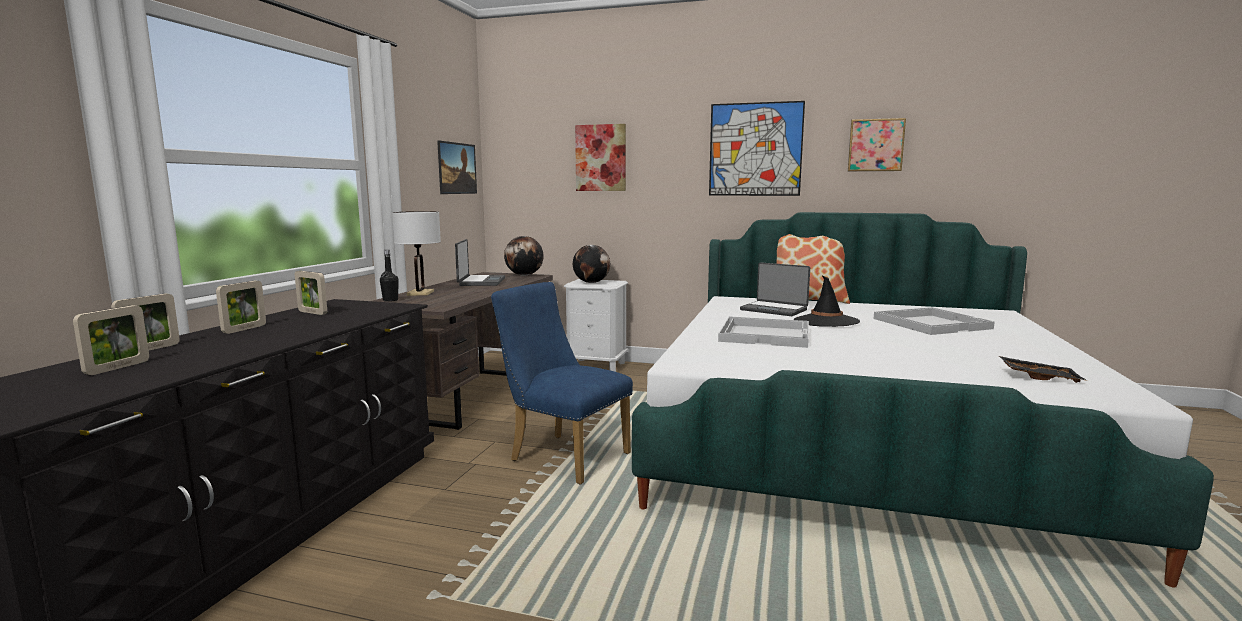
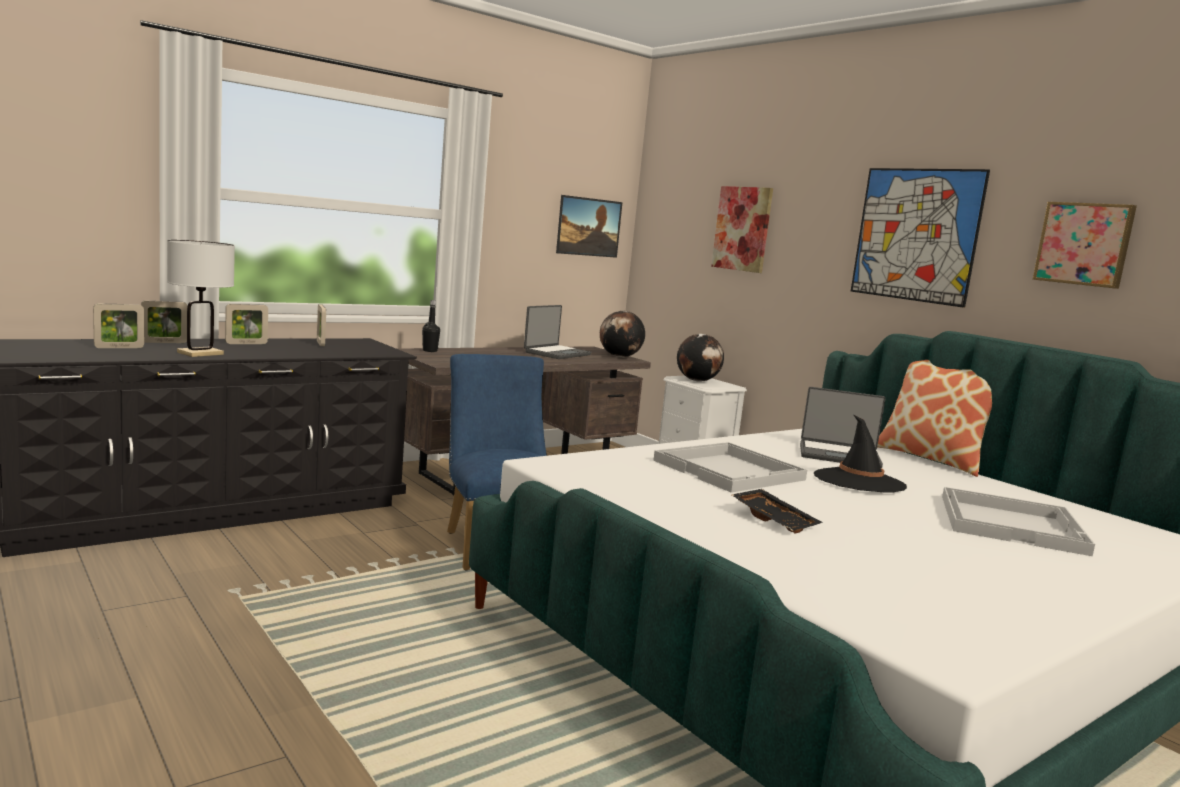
camera: 35 degrees right, 0 degrees up
white table lamp [392,211,441,296] -> white table lamp moved to [167,240,235,357]
laptop [740,262,810,316] -> laptop turned 60 degrees counterclockwise [800,387,885,468]
black tray [999,356,1087,383] -> black tray moved to [732,489,823,533]

